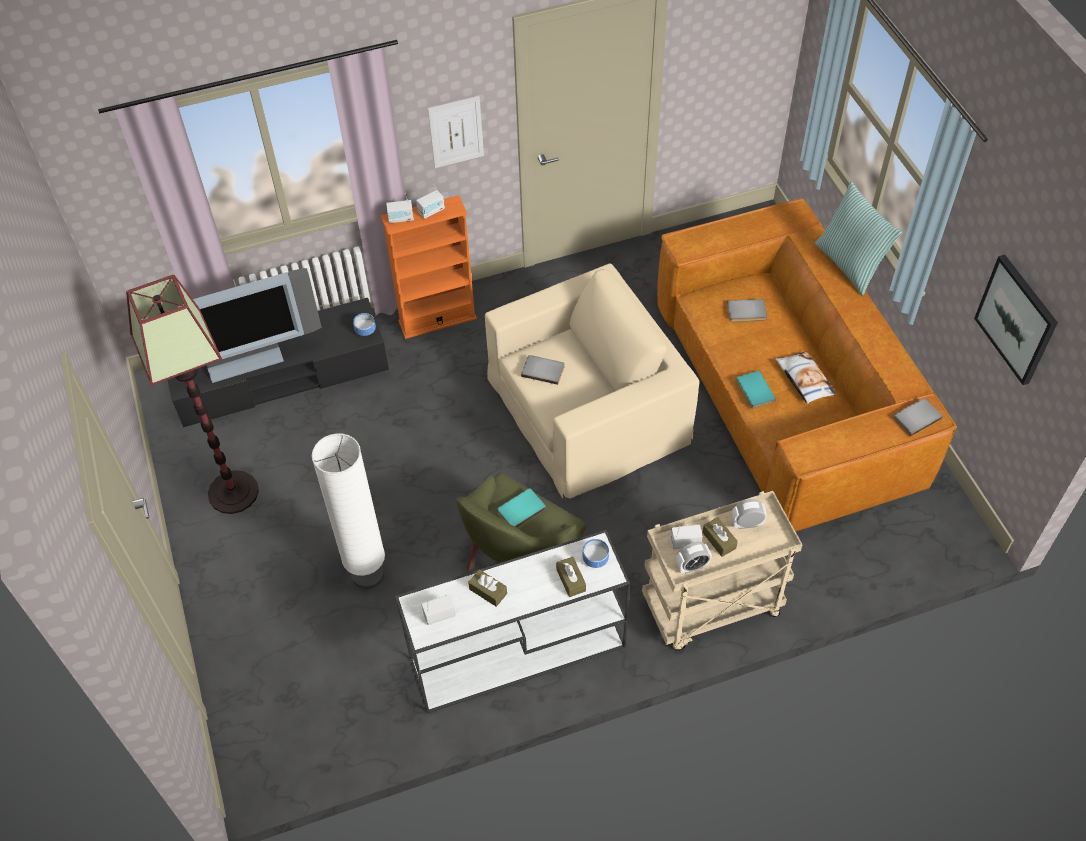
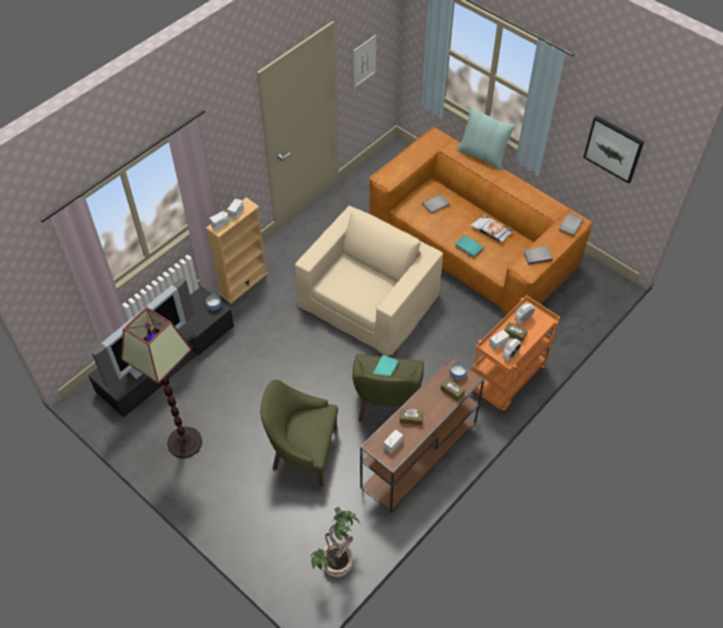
camera: 30 degrees left, 0 degrees up
white floor lamp [312,433,385,589] -> green armchair [260,380,338,487]
orange bookcase [381,195,477,339] -> beige bookcase [206,197,268,303]
white console table [395,530,630,714] -> brown console table [360,356,485,513]
picture [428,96,484,168] -> picture moved to [354,35,376,89]
grey book [521,355,564,385] -> grey book moved to [523,246,553,265]
beige cart [642,491,803,650] -> orange cart [472,295,560,411]
none -> potted plant [311,507,361,577]

